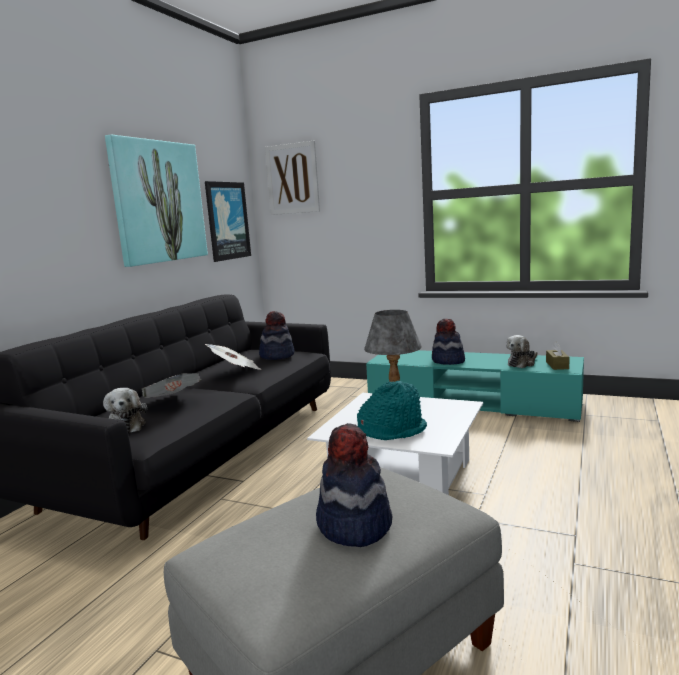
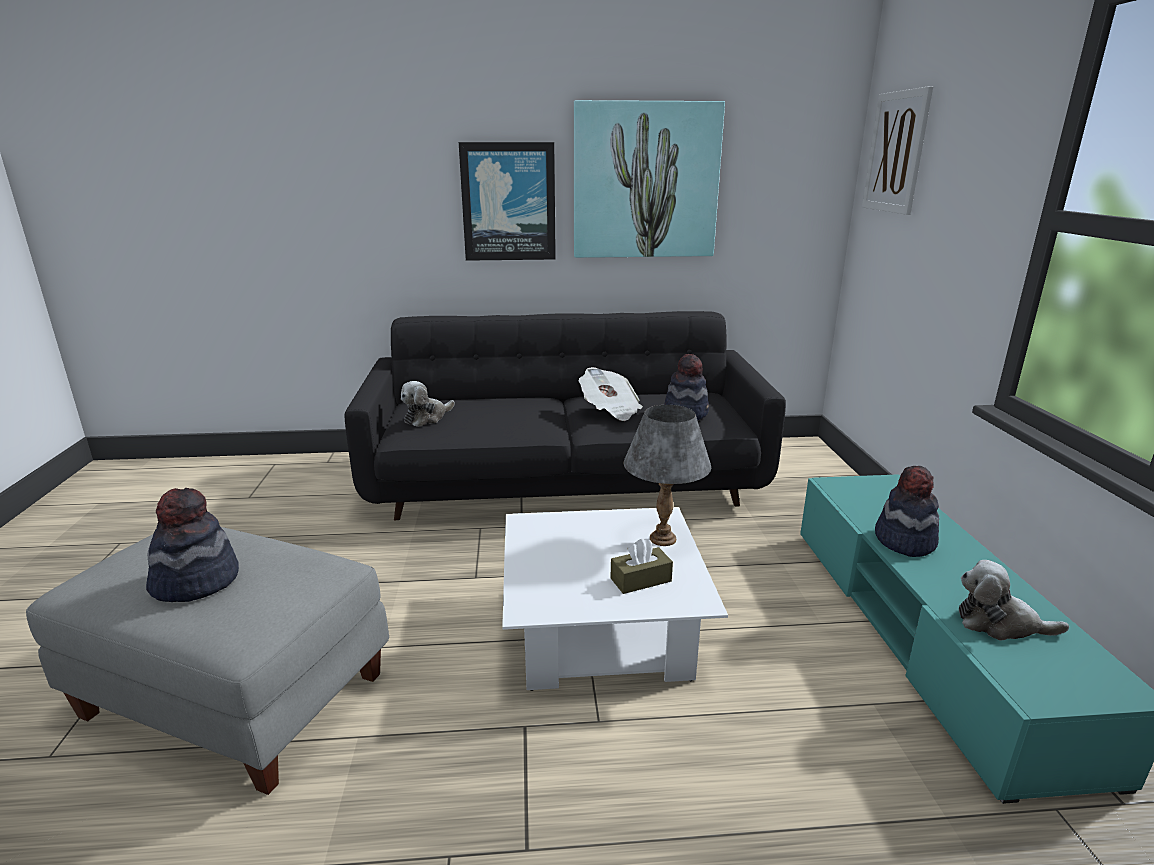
camera: 60 degrees right, 10 degrees up
newspaper [142,373,201,398] -> none
picture [205,181,251,262] -> picture moved to [459,142,556,261]
turquoise hat [357,381,427,440] -> none
brown tissue box [546,342,570,370] -> brown tissue box moved to [611,538,673,594]

